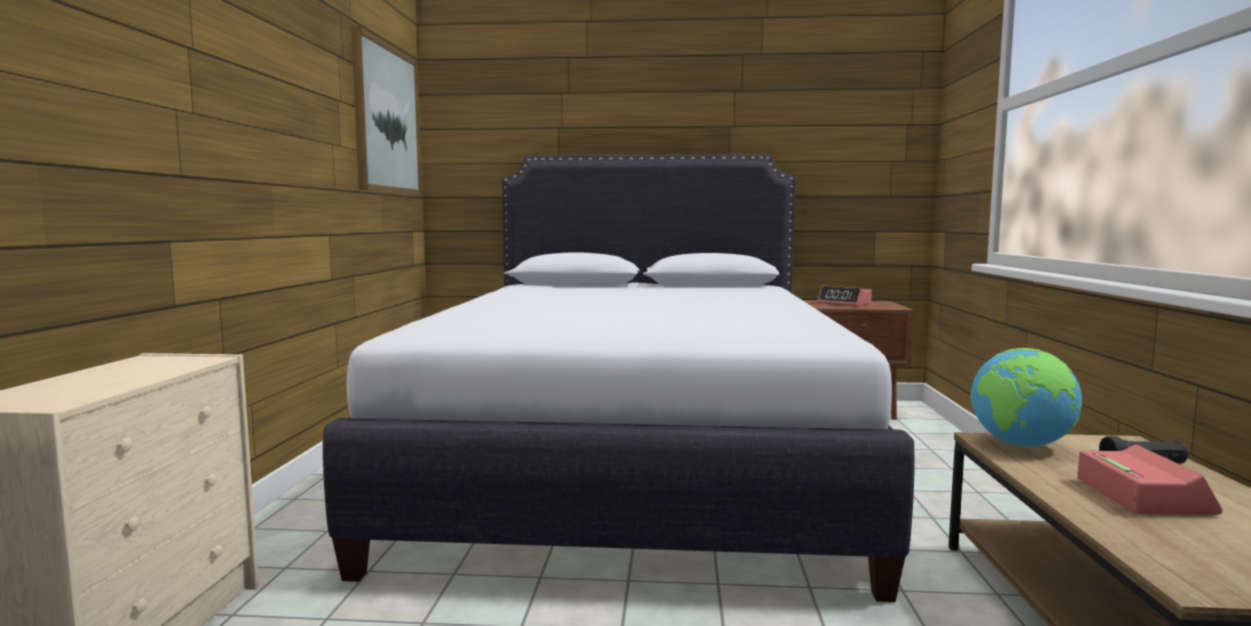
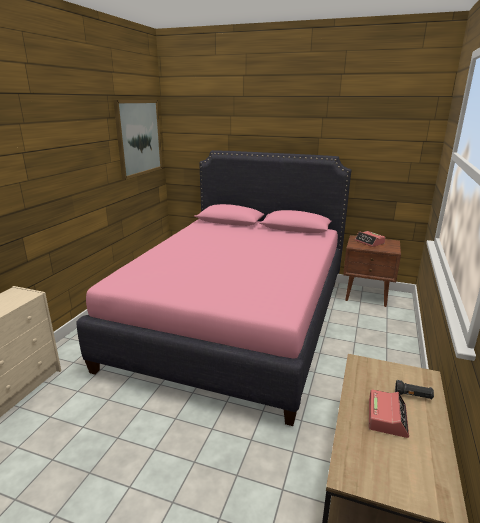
camera: 15 degrees right, 15 degrees up
white bed [323,154,915,602] -> pink bed [76,150,351,426]
globe [970,348,1082,447] -> none

